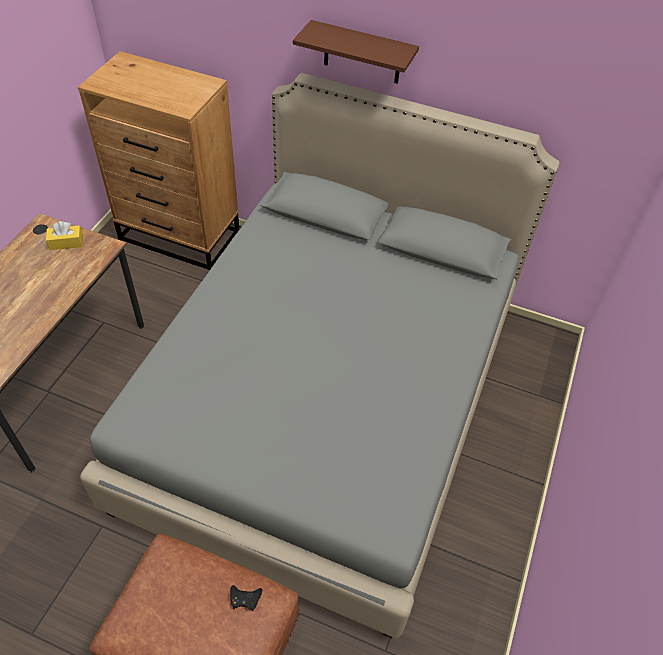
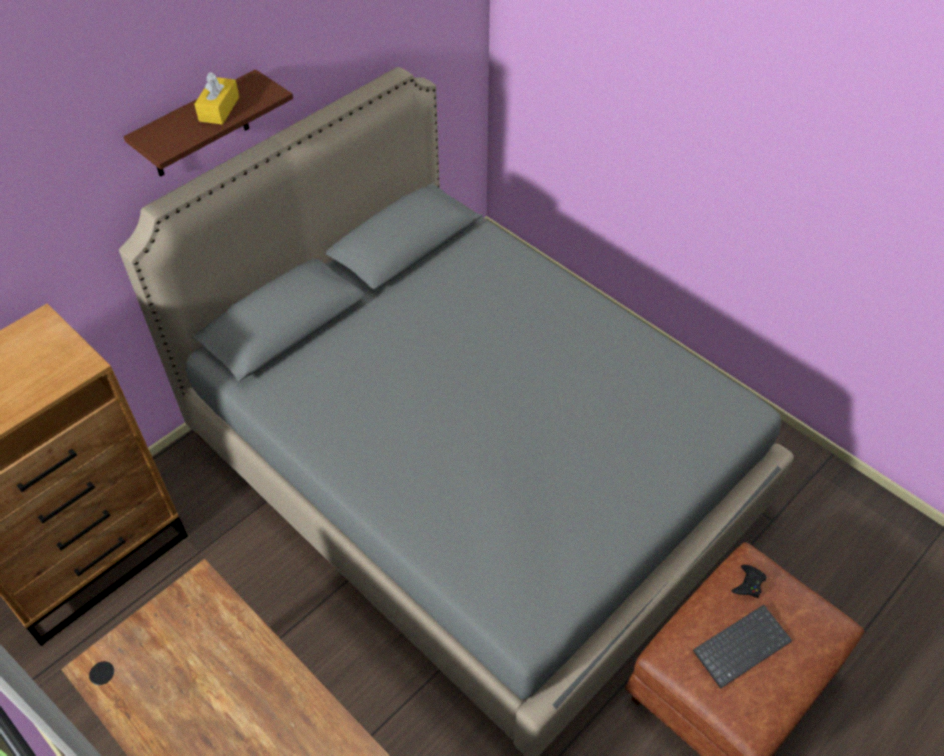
camera: 65 degrees left, 0 degrees up
yellow tissue box [46,221,83,250] -> yellow tissue box moved to [194,72,239,125]
none -> keyboard [693,605,792,689]

